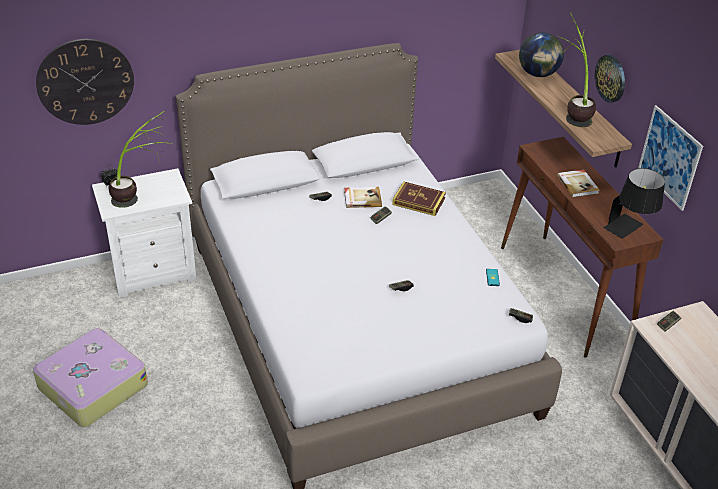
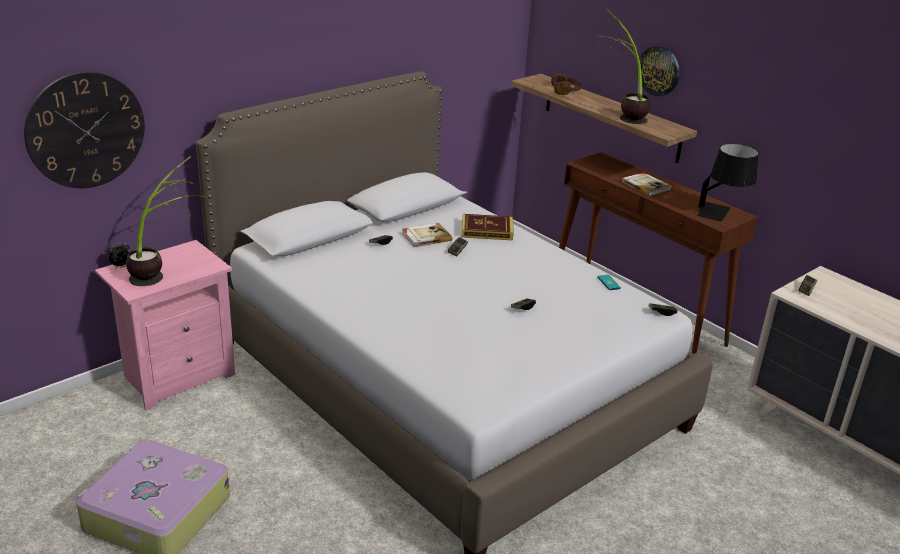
camera: 20 degrees left, 10 degrees down
white nightstand [92,168,197,298] -> pink nightstand [95,240,235,410]
globe [519,32,564,77] -> brown headphones [551,74,581,95]
picture [638,105,703,211] -> none

